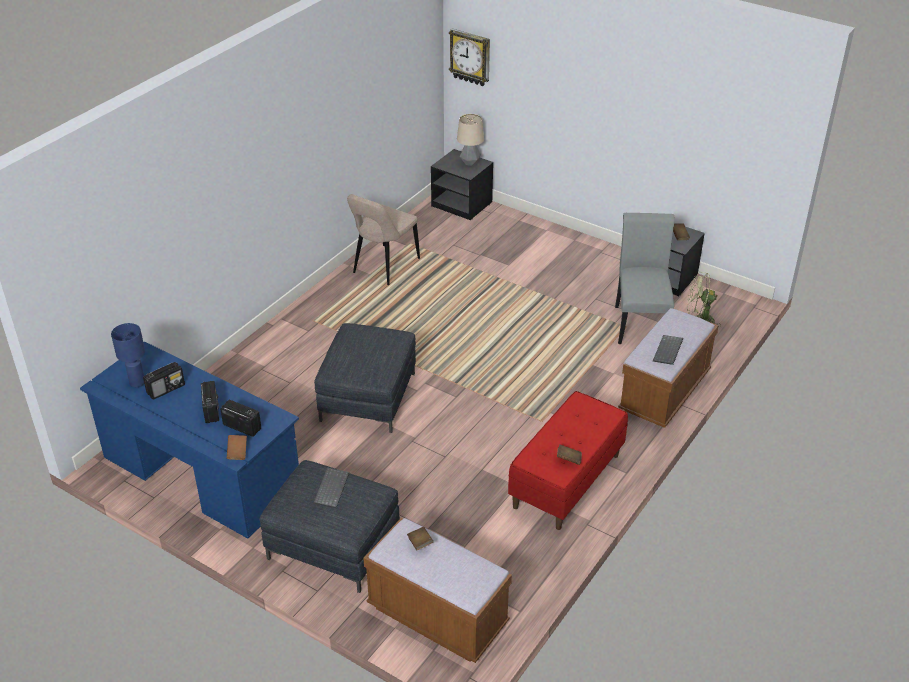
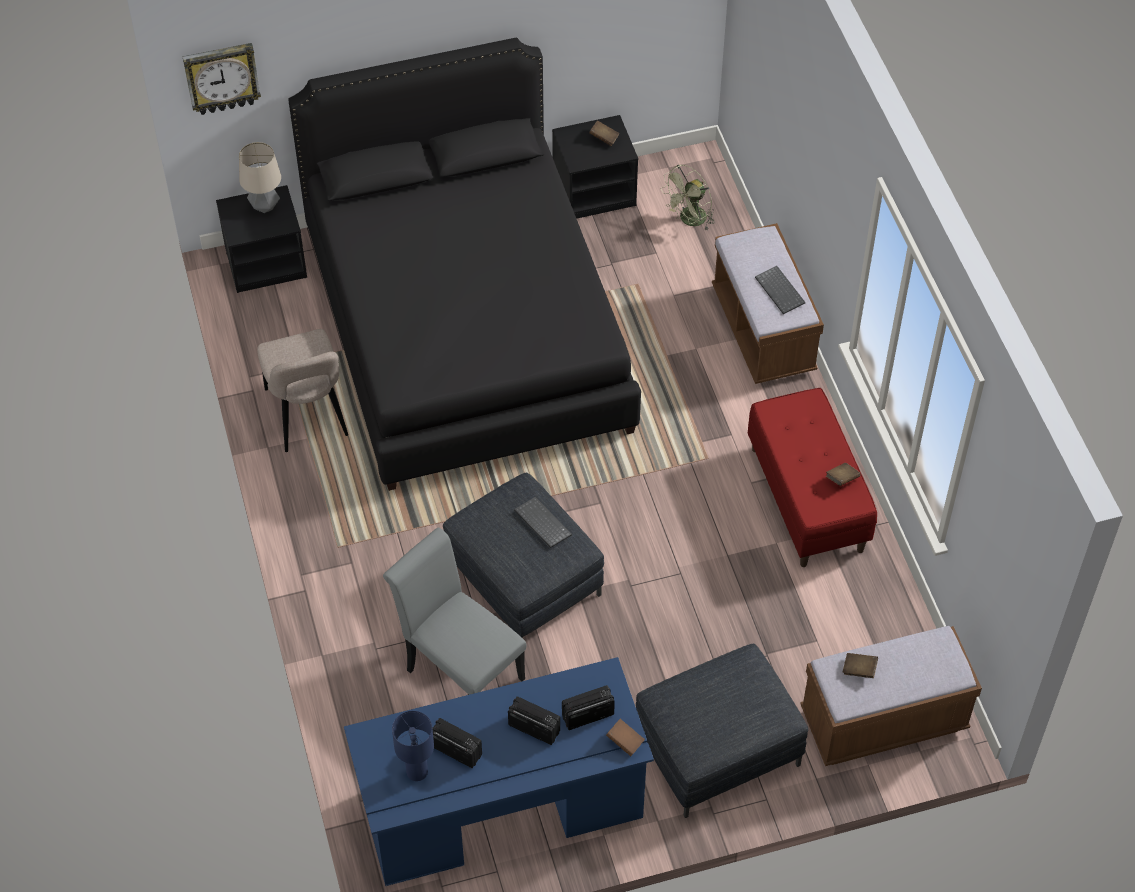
camera: 50 degrees left, 15 degrees up
radio [143,362,185,400] -> radio turned 60 degrees counterclockwise [432,718,482,768]
keyboard [314,467,349,508] -> keyboard moved to [514,497,572,548]
grey chair [615,213,675,344] -> grey chair moved to [383,528,527,695]
none -> black bed [288,38,641,491]

